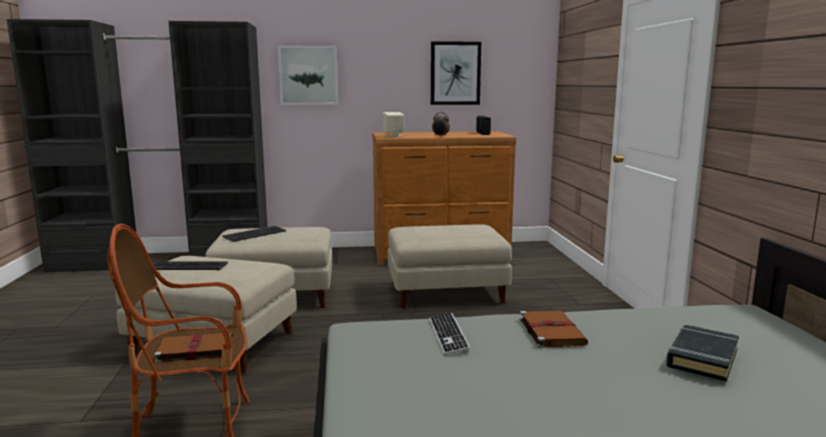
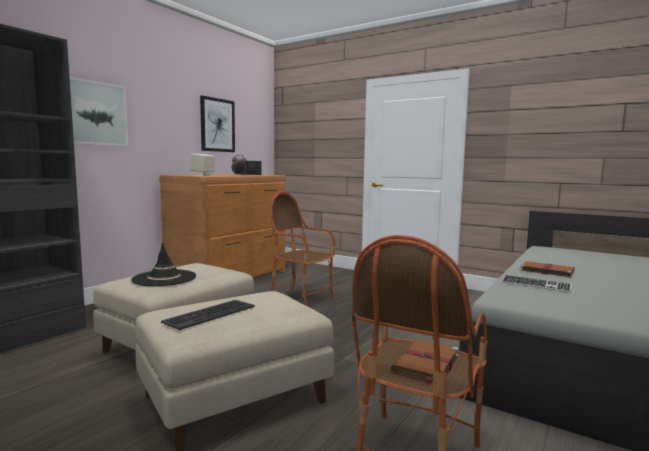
camera: 50 degrees left, 5 degrees down
keyboard [222,226,286,242] -> black hat [131,242,196,286]
beige ottoman [388,224,512,309] -> armchair [270,191,336,306]
black book [666,325,739,382] -> none

